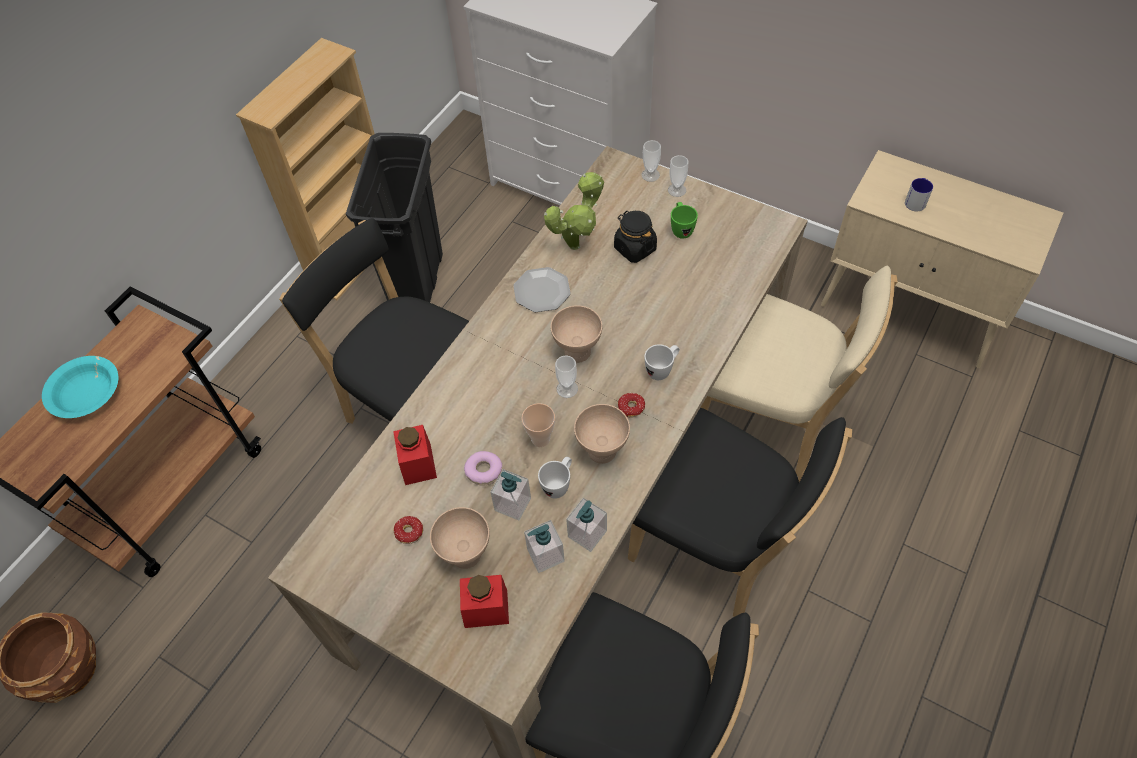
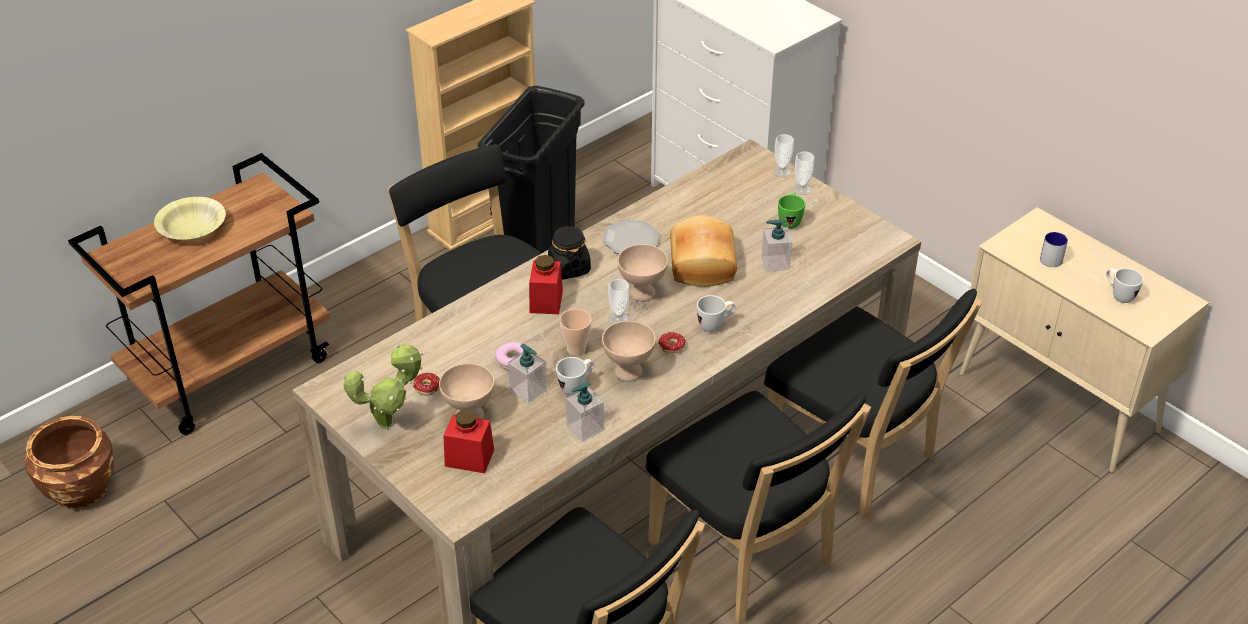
camera: 15 degrees right, 15 degrees down
turquoise bowl [42,356,118,418] -> yellow bowl [154,197,226,241]
red jar [393,425,437,485] -> red jar moved to [529,255,563,314]
soap dispenser [524,520,565,573] -> soap dispenser moved to [762,219,792,272]
potted plant [544,172,604,250] -> potted plant moved to [343,344,423,430]
black jar [614,211,657,263] -> black jar moved to [548,226,591,280]
beige chair [700,266,898,477] -> black chair [764,289,982,520]
none -> bread [670,215,737,287]
none -> white mug [1106,268,1144,303]

